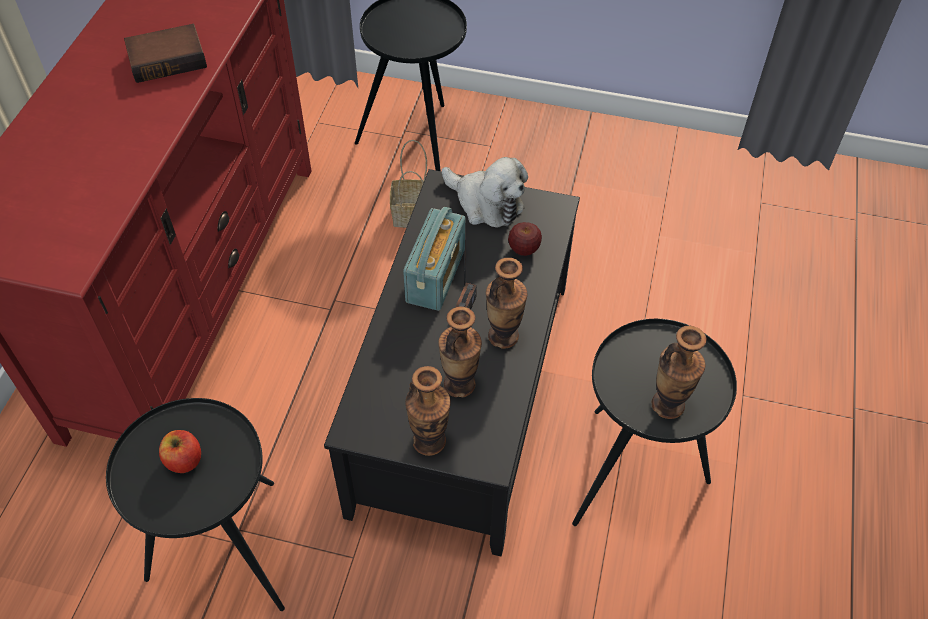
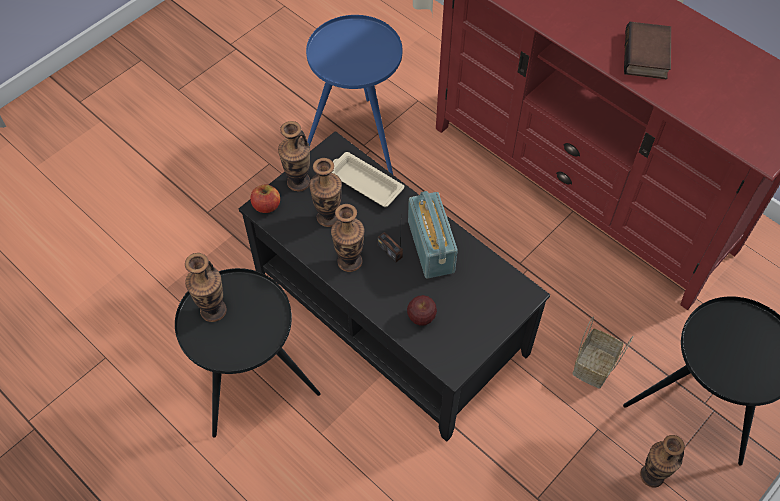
camera: 120 degrees right, 5 degrees up
black side table [106,398,285,611] -> blue side table [306,15,402,174]
apple [159,430,201,473] -> apple moved to [250,184,280,213]
radio [403,207,465,311] -> radio turned 150 degrees counterclockwise [408,191,458,279]
plush toy [442,157,528,228] -> none
none -> beige tray [332,152,404,207]
none -> vase [640,435,685,487]

